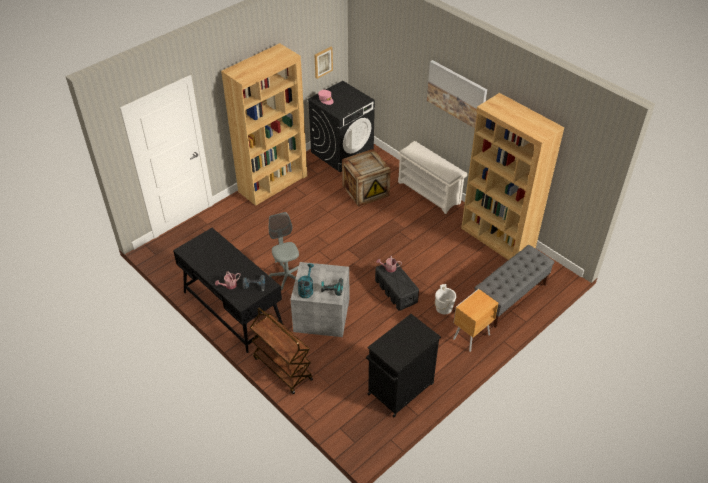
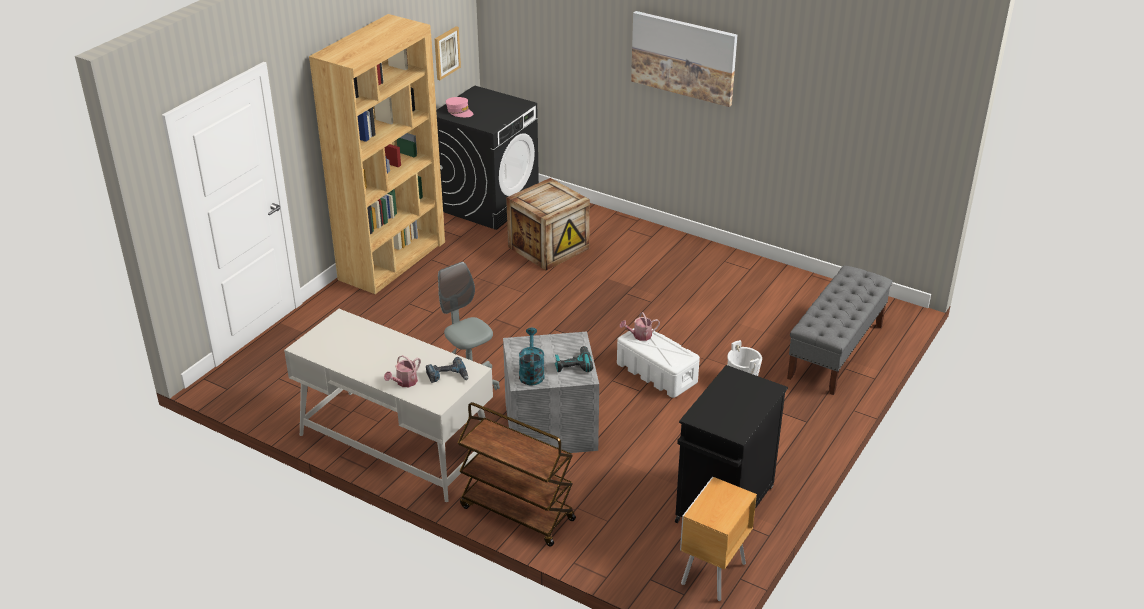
camera: 15 degrees left, 10 degrees down
black desk [173,228,283,353] -> white desk [284,309,493,502]
black storage box [375,263,419,311] -> white storage box [617,328,700,398]
white shoe rack [398,141,467,214] -> none
brown nightstand [453,289,499,352] -> brown nightstand moved to [680,477,757,601]
brown bookcase [461,93,564,260] -> none

